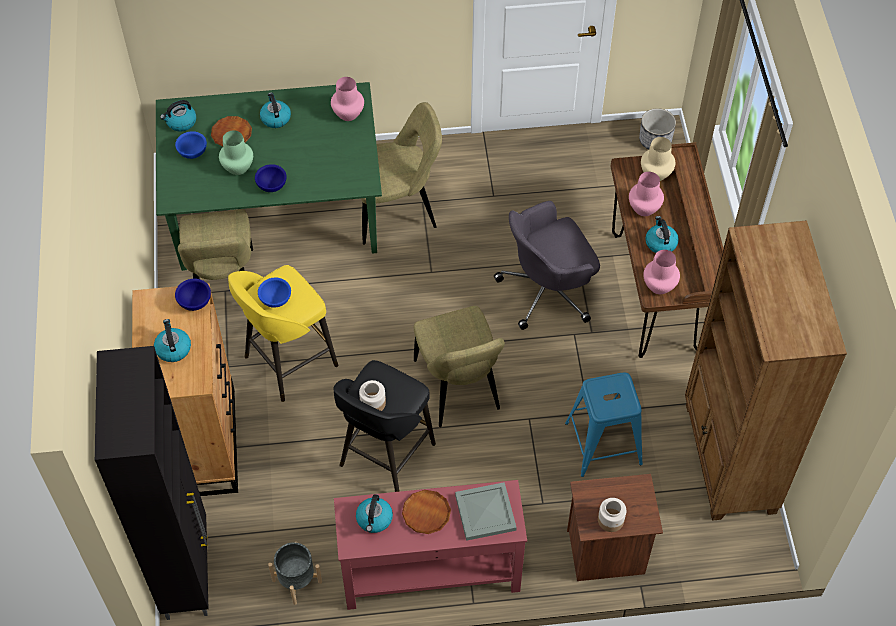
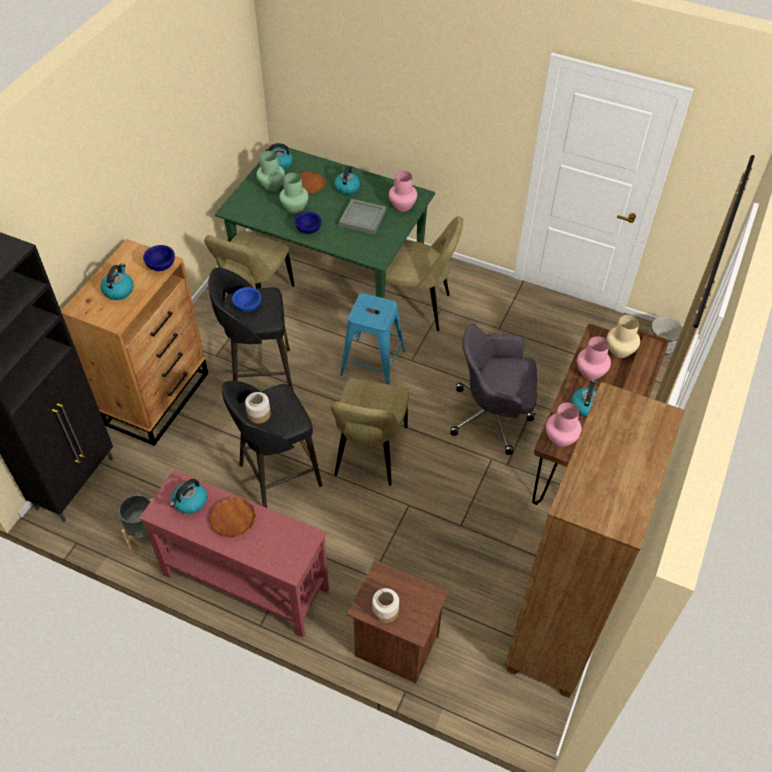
camera: 30 degrees right, 5 degrees down
blue bowl [175,131,207,159] -> green vase [256,151,285,191]
yellow stool [228,265,338,402] -> black stool [208,267,293,390]
grey tray [455,482,517,541] -> grey tray moved to [339,199,386,234]
blue stool [565,373,643,477] -> blue stool moved to [340,293,405,385]

